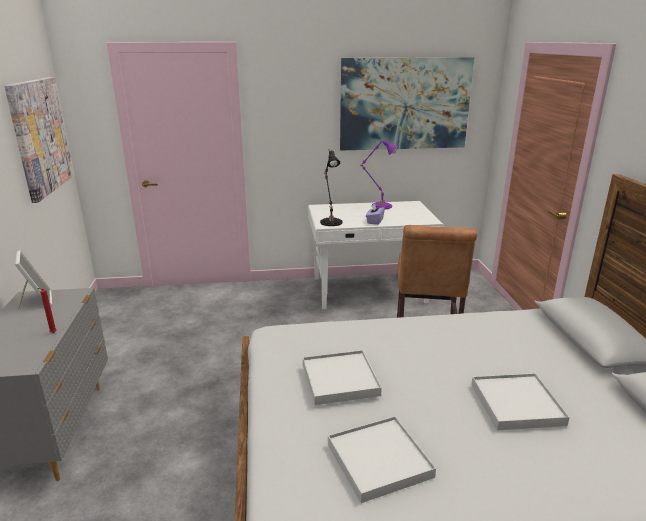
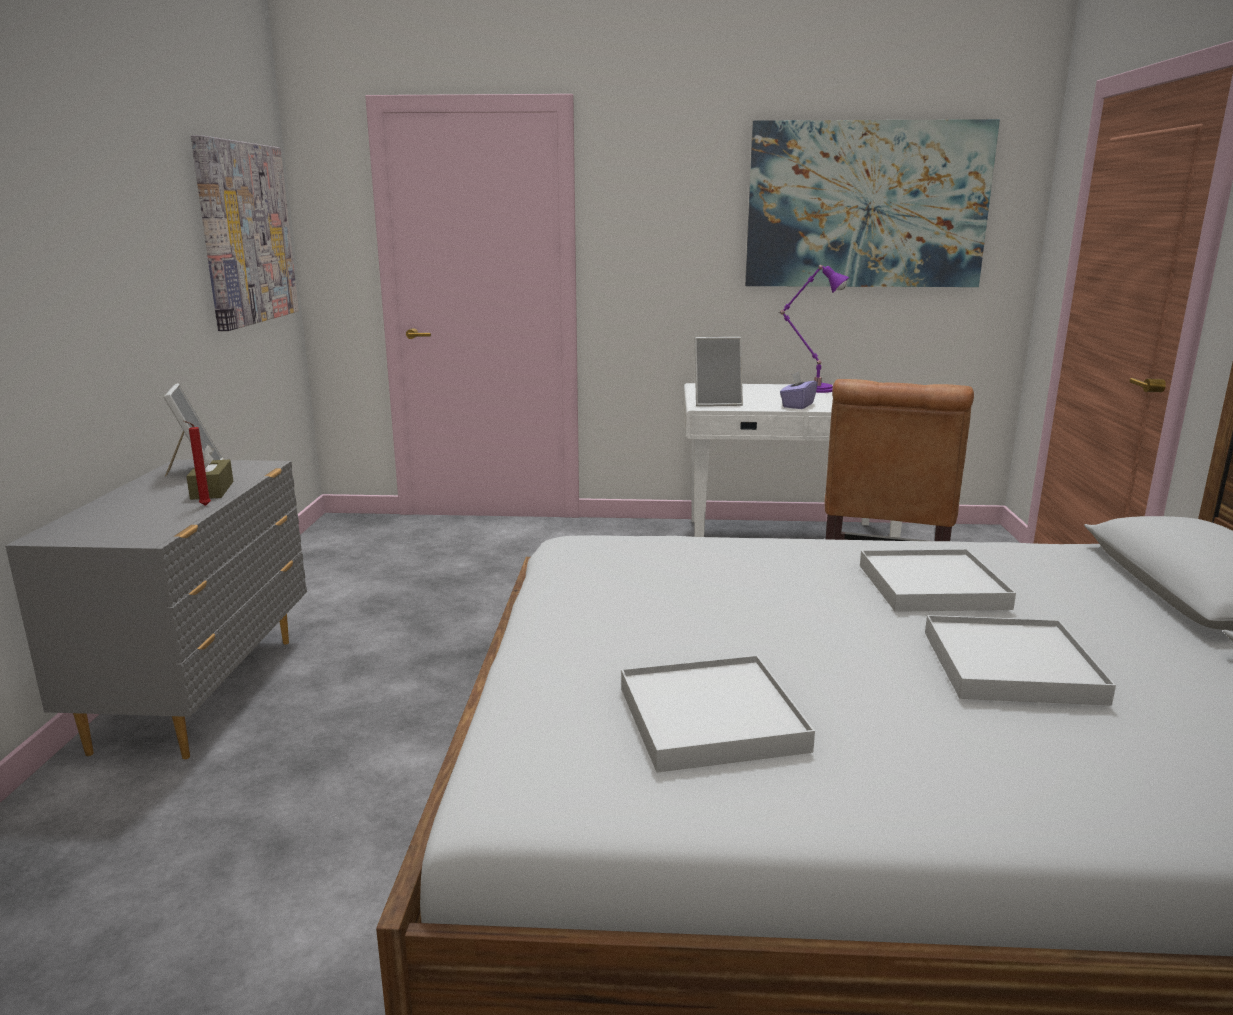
camera: 10 degrees right, 5 degrees down
white tray [303,350,382,405] -> white tray moved to [860,549,1016,612]
black table lamp [320,149,342,226] -> picture frame [695,337,743,406]
none -> brown tissue box [186,444,234,500]

